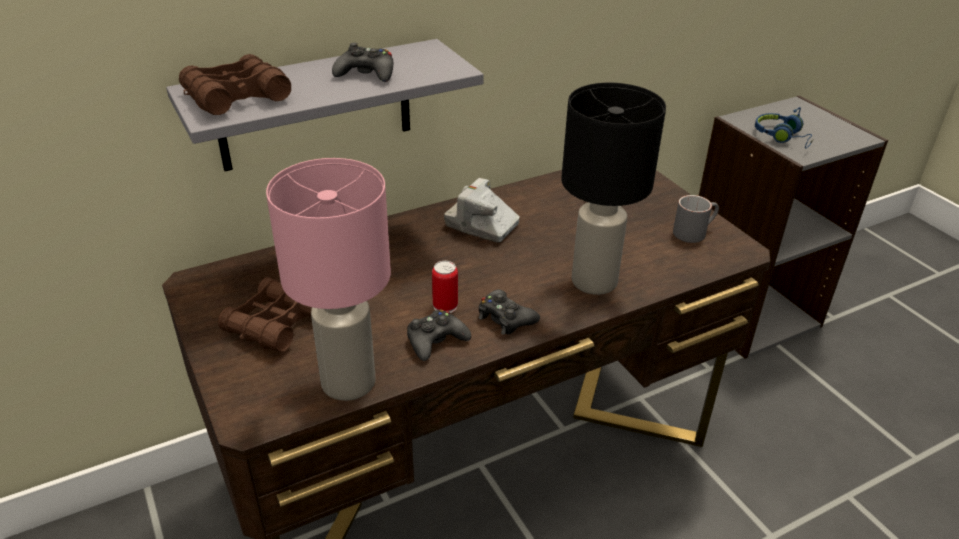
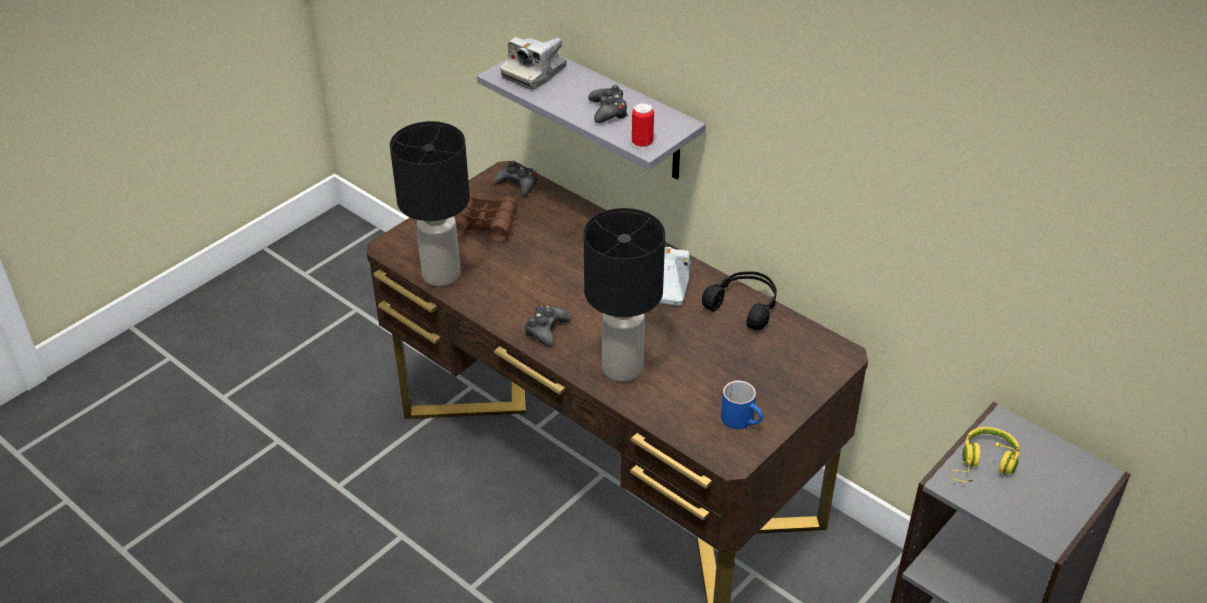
camera: 70 degrees right, 5 degrees up
brown binoculars [179,54,291,115] -> camera [500,37,567,90]
pink table lamp [266,158,391,401] -> black table lamp [390,121,470,287]
black game controller [407,309,471,361] -> black game controller moved to [493,161,537,196]
can [432,261,458,313] -> can moved to [632,103,654,149]
grey mug [673,195,719,243] -> blue mug [721,381,763,429]
blue headphones [755,107,813,149] -> yellow headphones [950,427,1020,483]
none -> black headphones [702,271,777,330]

